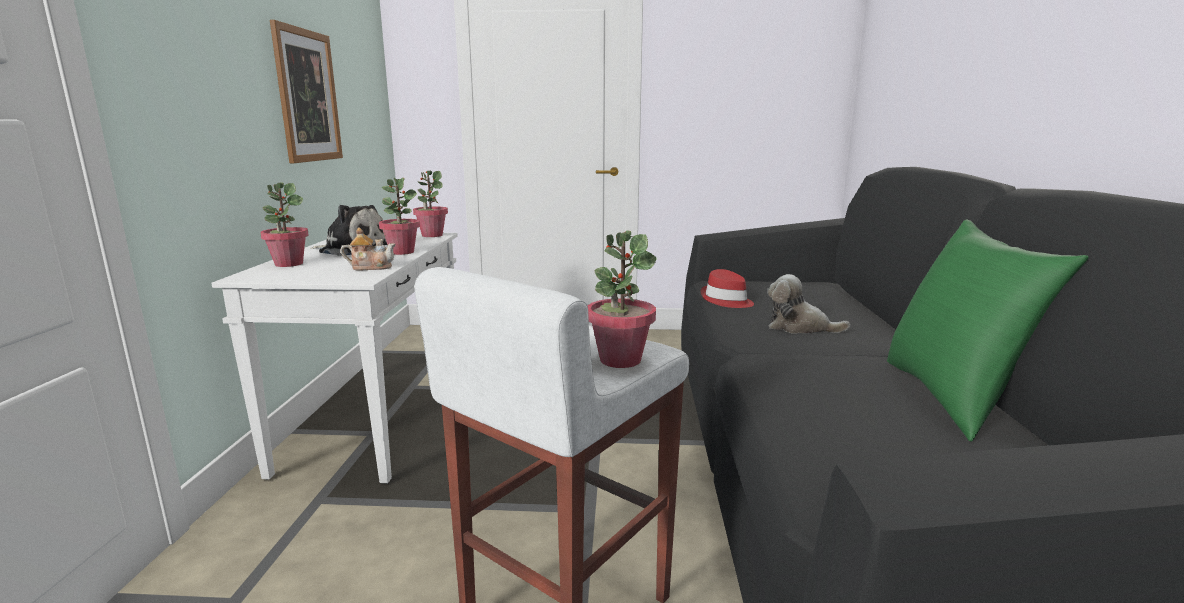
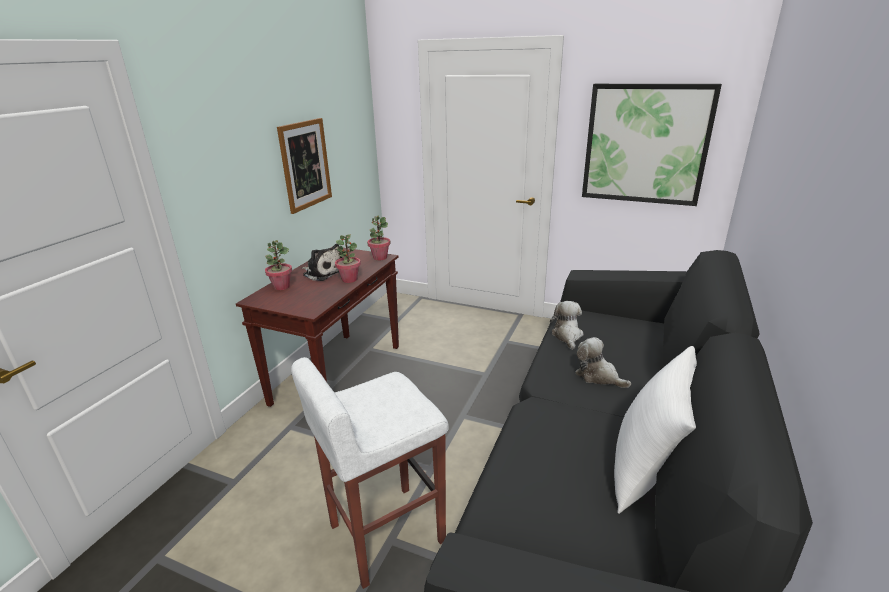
camera: 20 degrees right, 10 degrees up
white console table [211,232,458,484] -> brown console table [236,247,399,407]
teapot [341,227,396,271] -> none
potted plant [588,231,656,368] -> none
red hat [700,269,754,308] -> plush toy [550,301,584,350]
green pillow [887,220,1089,442] -> white pillow [614,346,697,514]
none -> picture [582,84,722,206]

